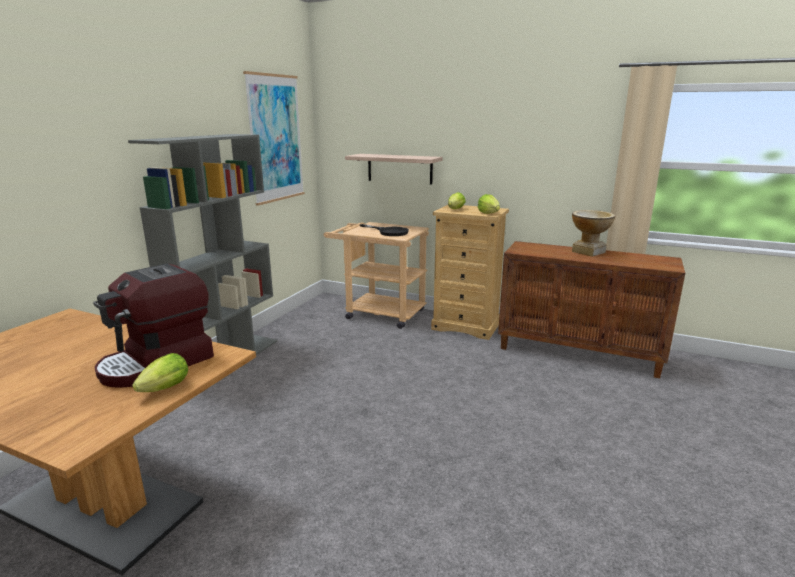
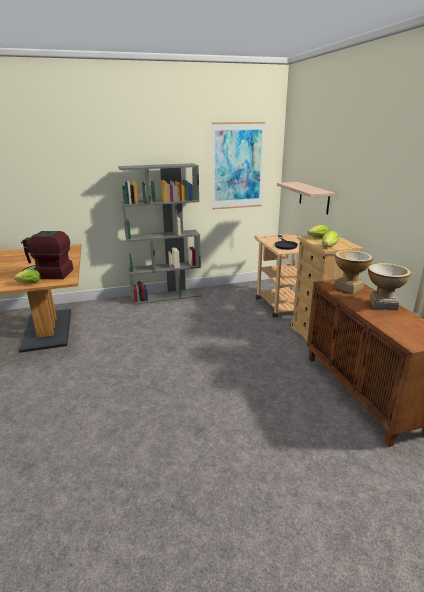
camera: 50 degrees right, 5 degrees up
none -> vase [334,250,373,294]

